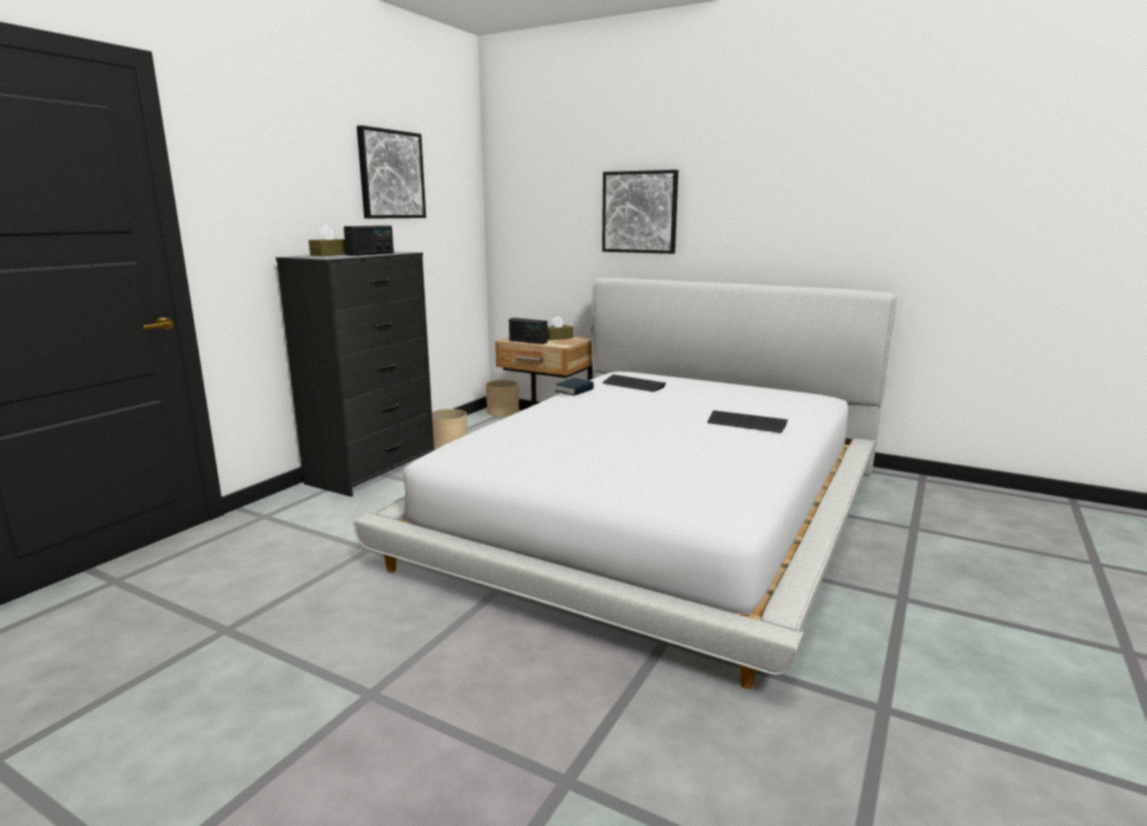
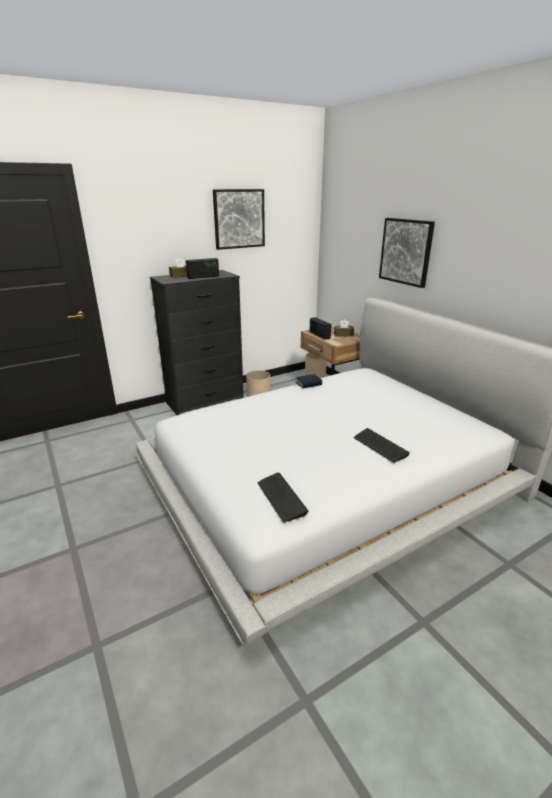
camera: 30 degrees right, 10 degrees up
keyboard [603,374,666,392] -> keyboard moved to [258,472,309,522]

